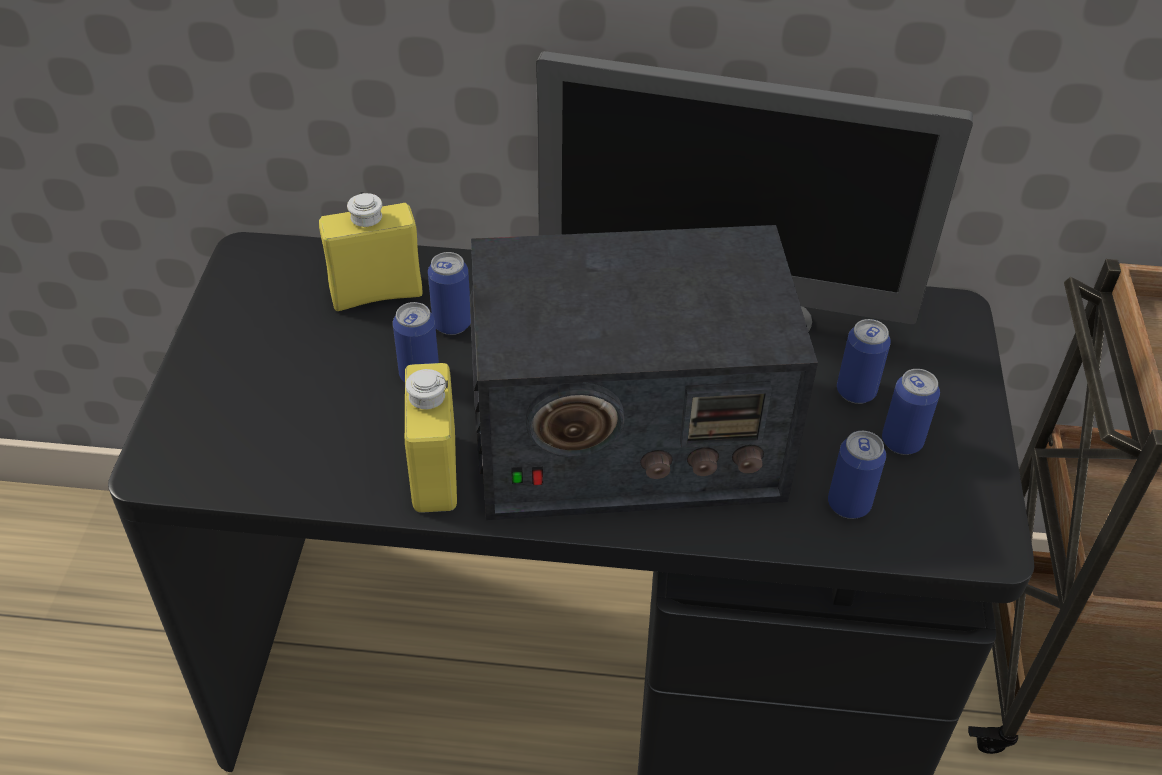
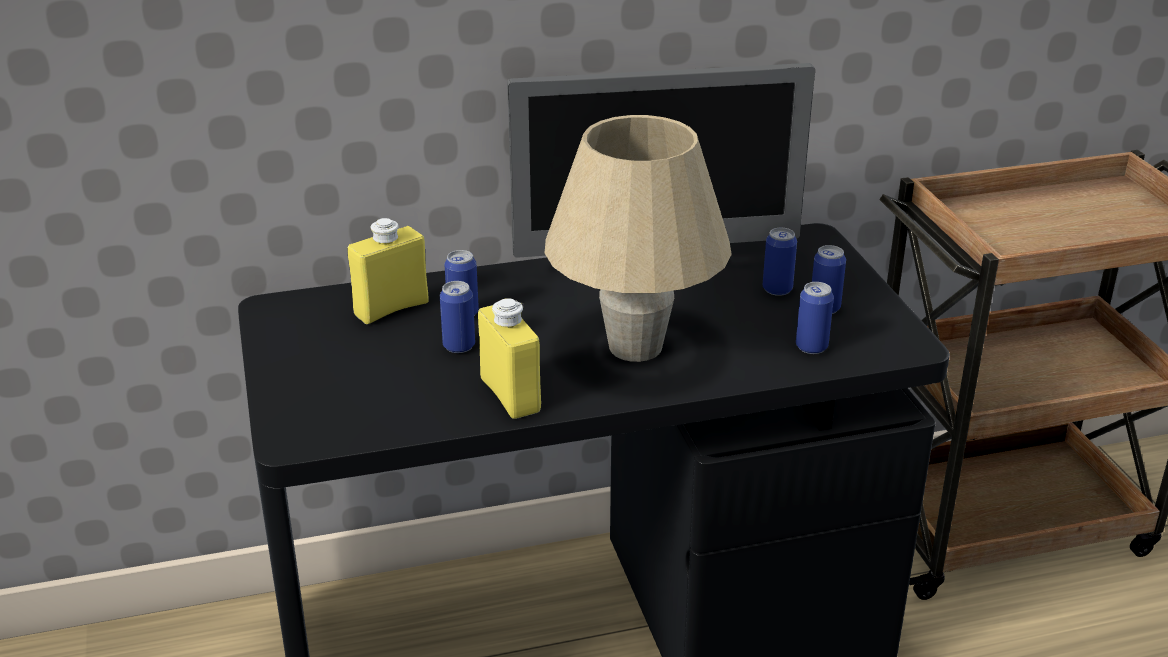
camera: 20 degrees left, 15 degrees down
radio [470,225,818,520] -> beige table lamp [545,115,732,362]

